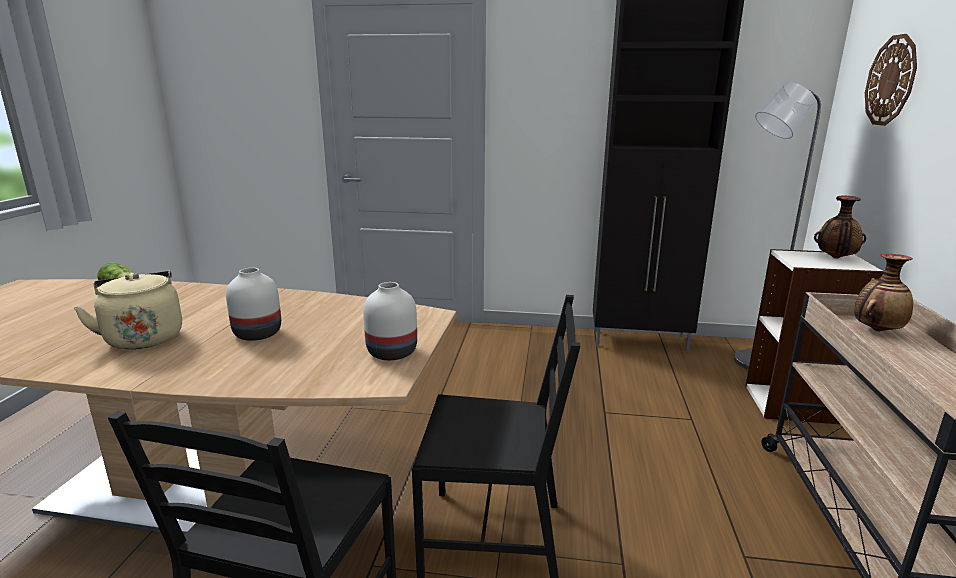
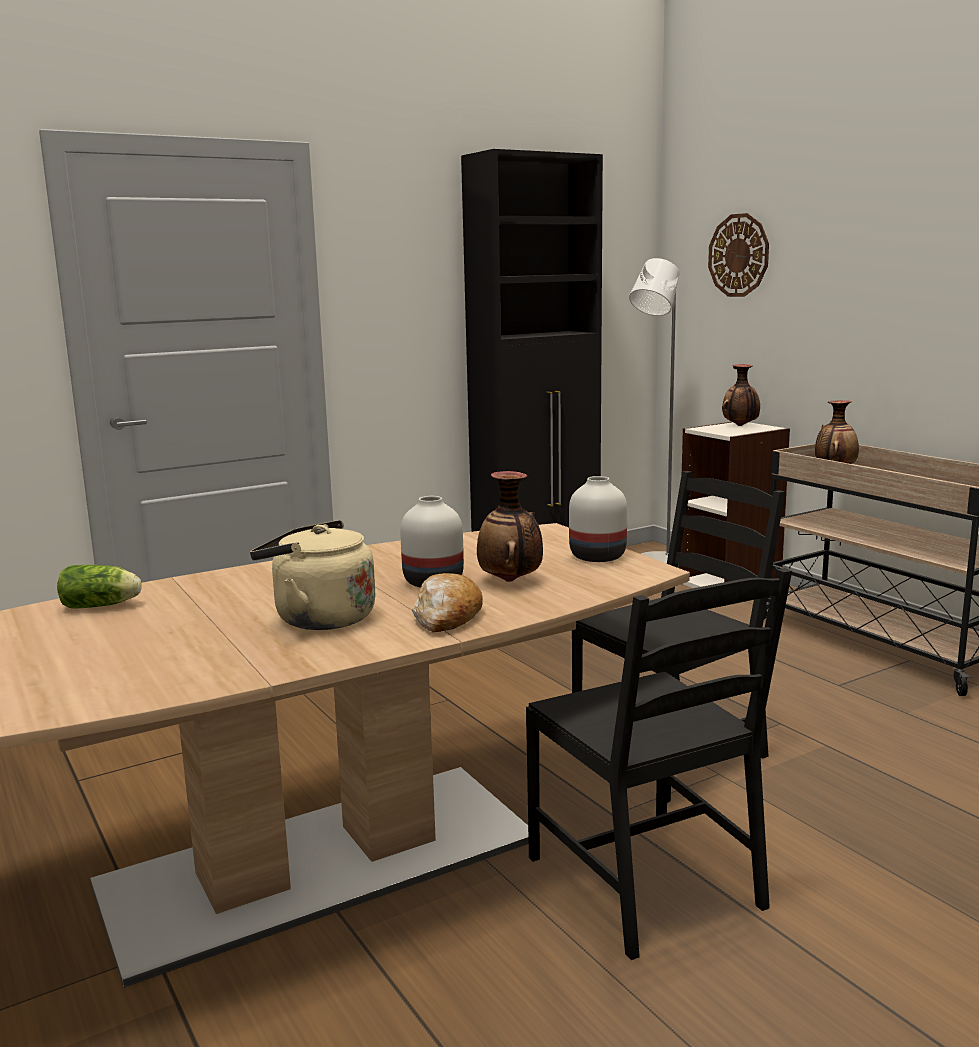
camera: 40 degrees left, 5 degrees down
none -> bread [412,573,483,632]
none -> vase [477,471,543,582]

